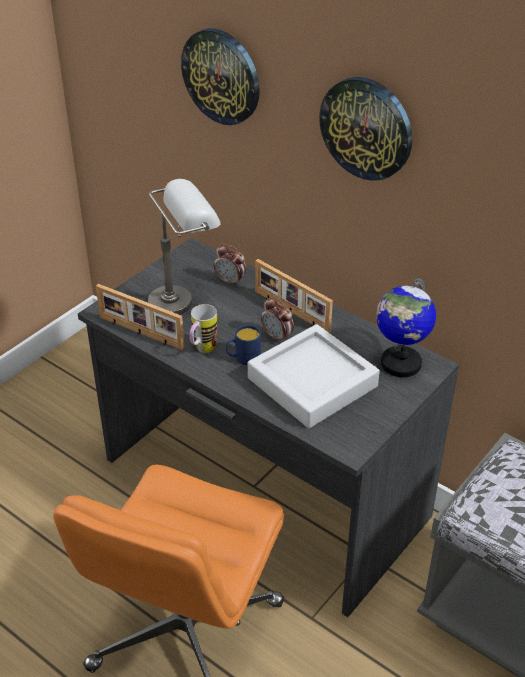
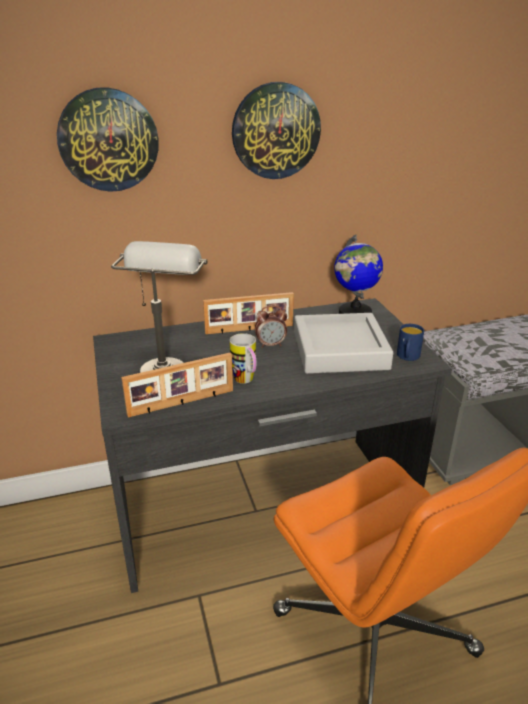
camera: 55 degrees left, 10 degrees down
alarm clock [214,244,246,287] -> none
blue mug [226,325,261,365] -> blue mug moved to [397,324,424,361]

